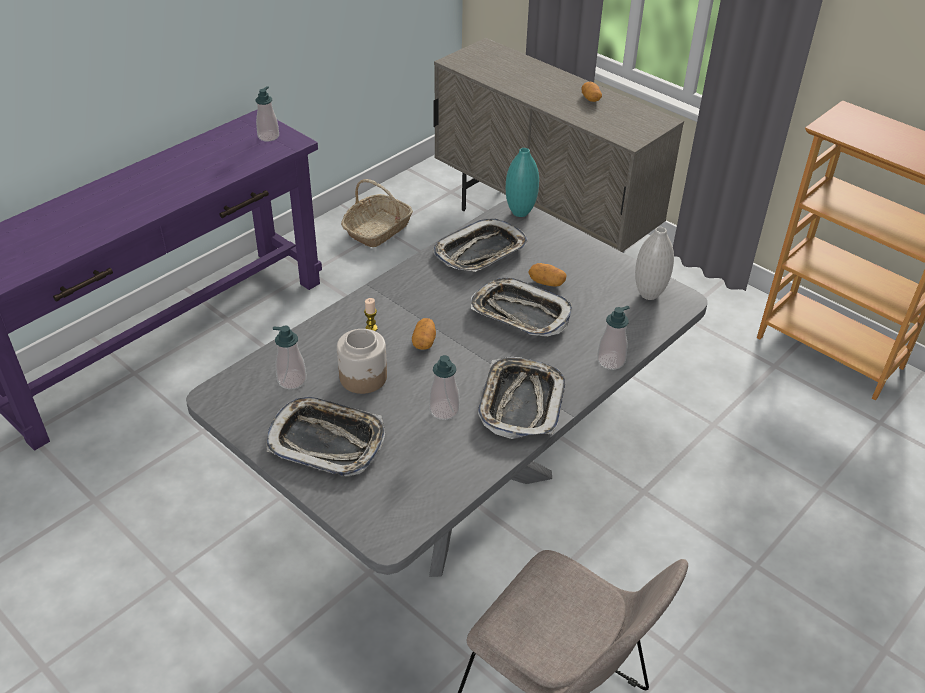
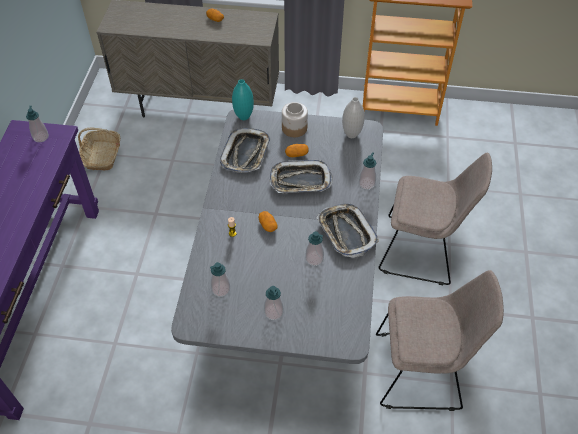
camera: 35 degrees left, 10 degrees up
tray [267,397,385,476] -> soap dispenser [264,286,284,320]
jar [337,329,387,394] -> jar moved to [282,102,308,137]
none -> beige chair [379,153,492,285]

